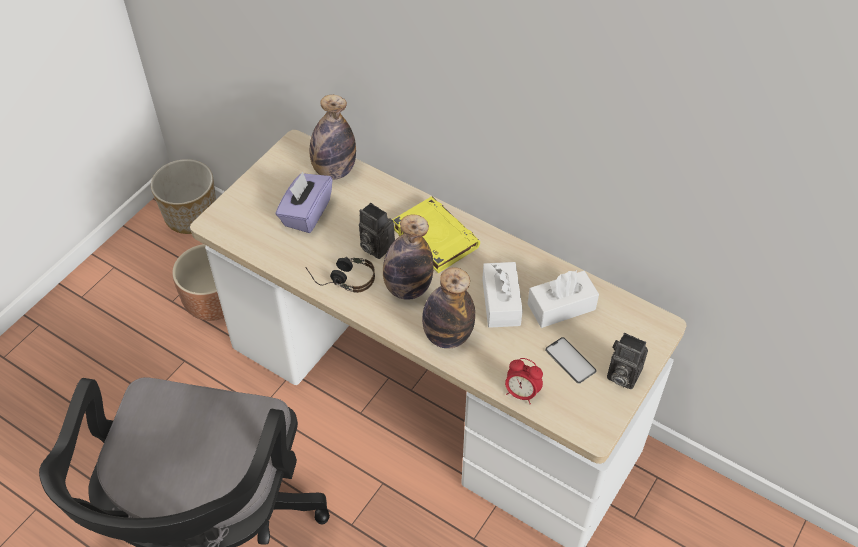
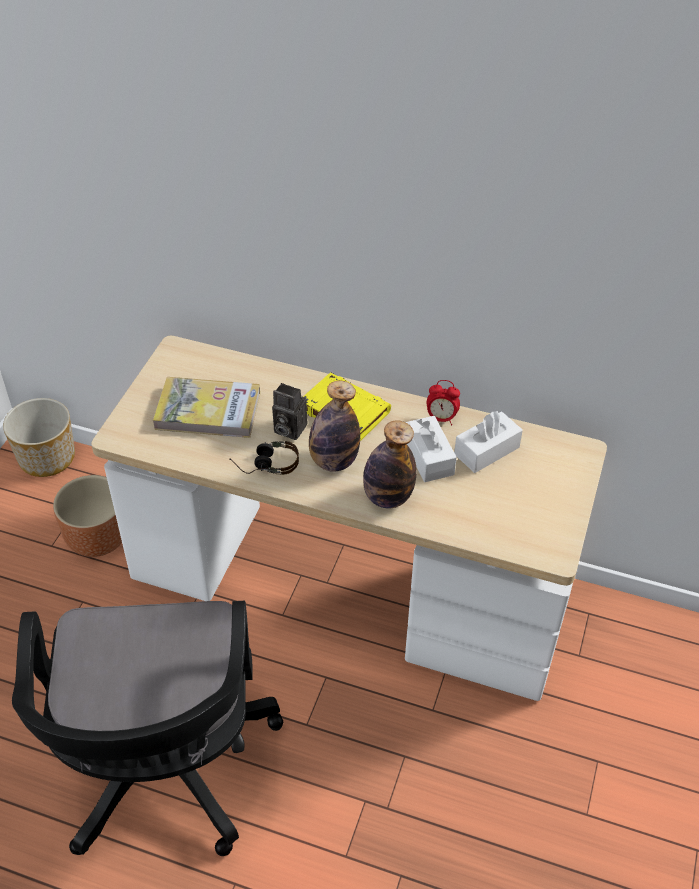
camera: 15 degrees left, 5 degrees down
purple tissue box [276,172,333,233] -> book [153,377,260,438]
bottle [309,95,356,180] -> none
alarm clock [505,358,543,405] -> alarm clock moved to [427,380,460,426]
phone [545,337,597,384] -> none
camera [607,333,648,389] -> none

